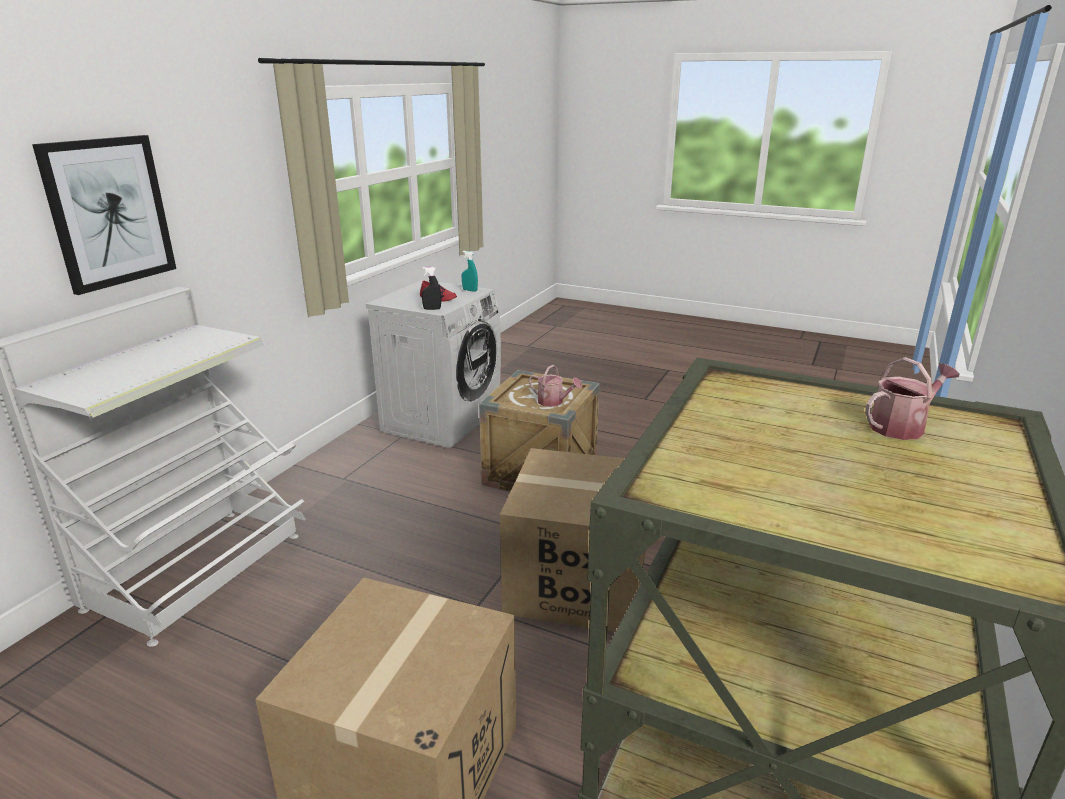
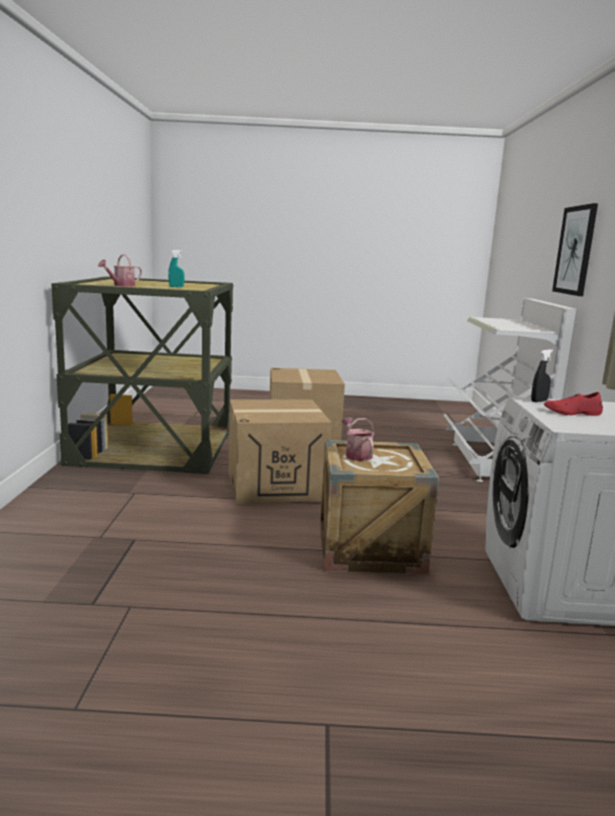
camera: 155 degrees right, 10 degrees down
turquoise spray bottle [462,251,478,292] -> turquoise spray bottle moved to [168,250,185,287]
watering can [529,365,582,407] -> watering can turned 60 degrees clockwise [342,417,375,461]

